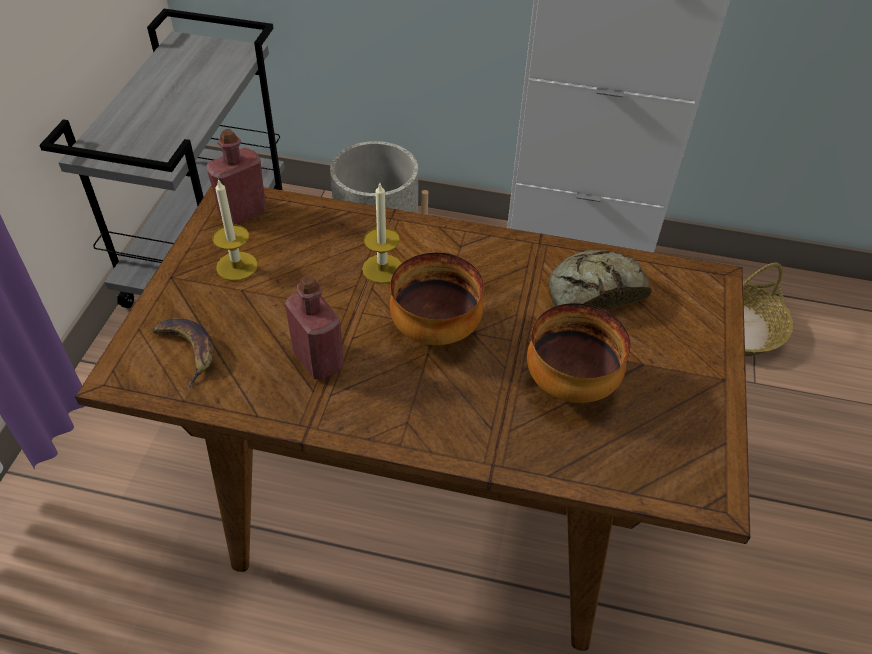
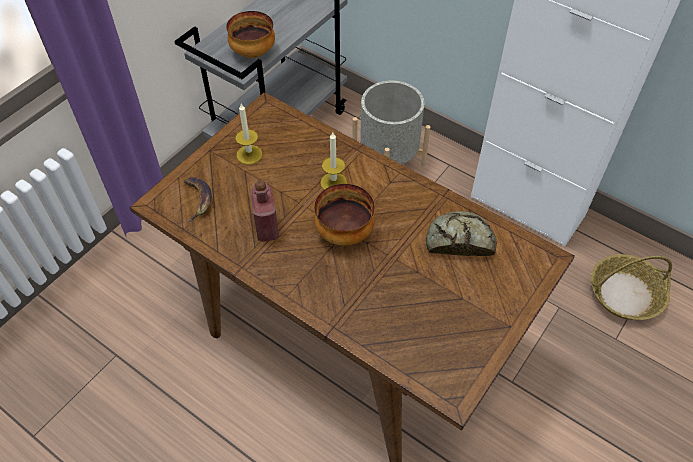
camera: 25 degrees right, 5 degrees up
red bottle [206,129,267,225] -> none
bowl [527,303,631,403] -> bowl moved to [226,11,275,58]

